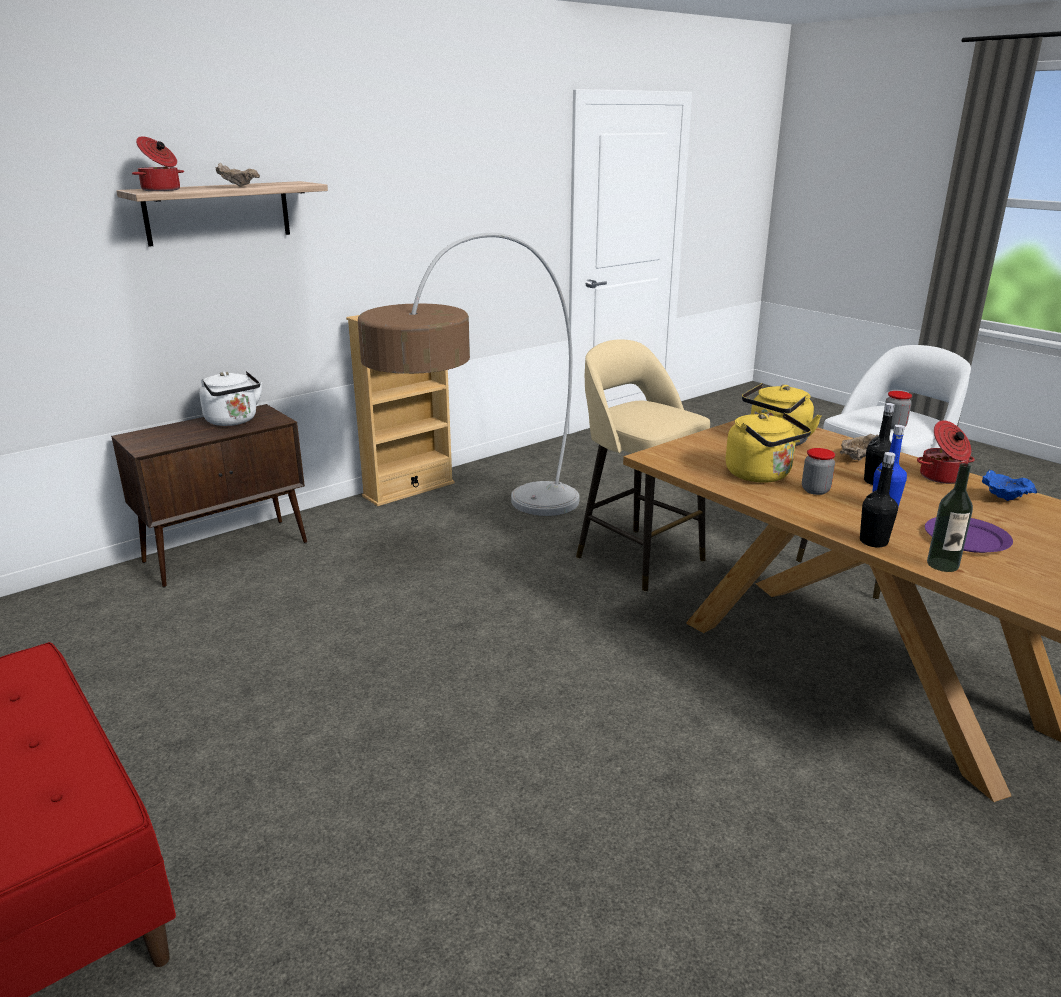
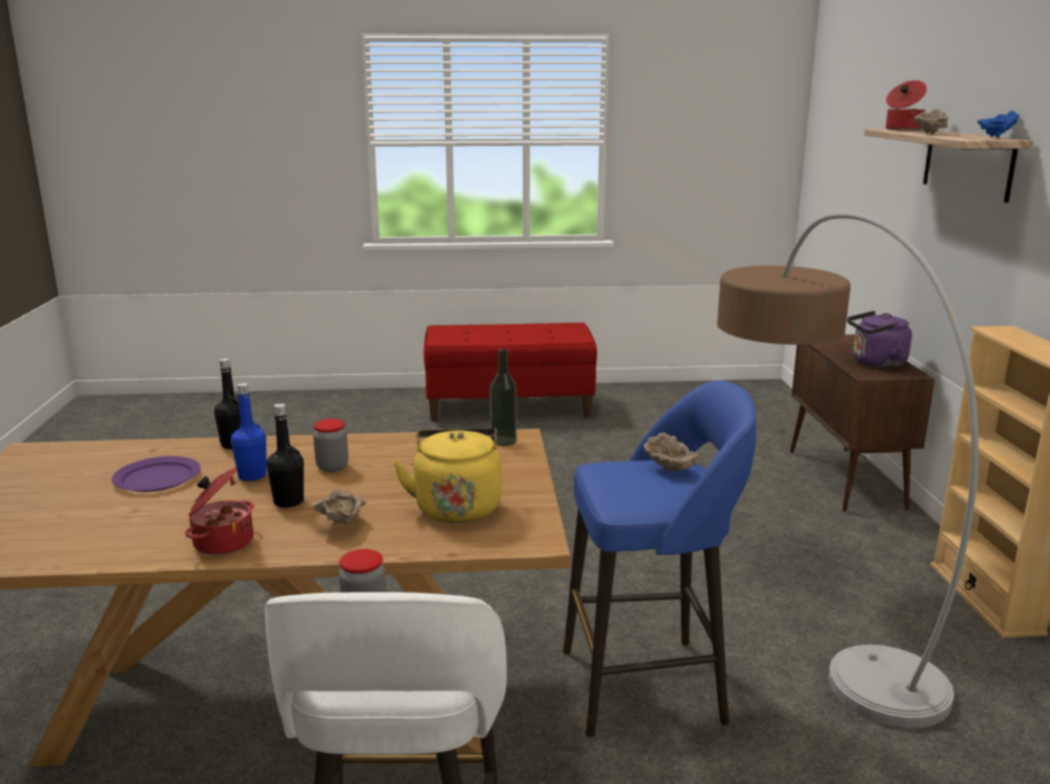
camera: 125 degrees right, 5 degrees down
white kettle [199,371,262,426] -> purple kettle [847,311,912,368]
beige stool [576,339,710,591] -> blue stool [563,381,756,737]
yellow kettle [725,413,811,483] -> none
bottle [927,463,973,572] -> bottle moved to [490,348,517,446]
blue bowl [982,470,1037,501] -> blue bowl moved to [977,111,1019,138]
none -> beige bowl [644,432,699,471]

